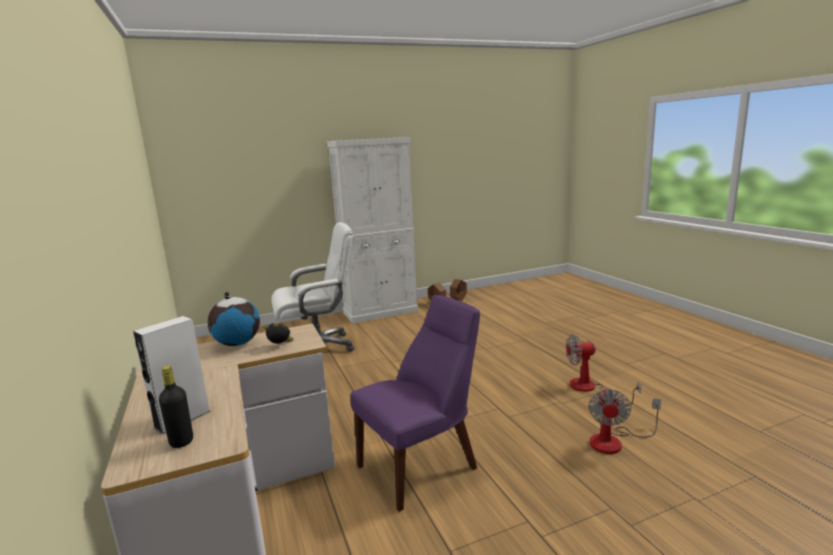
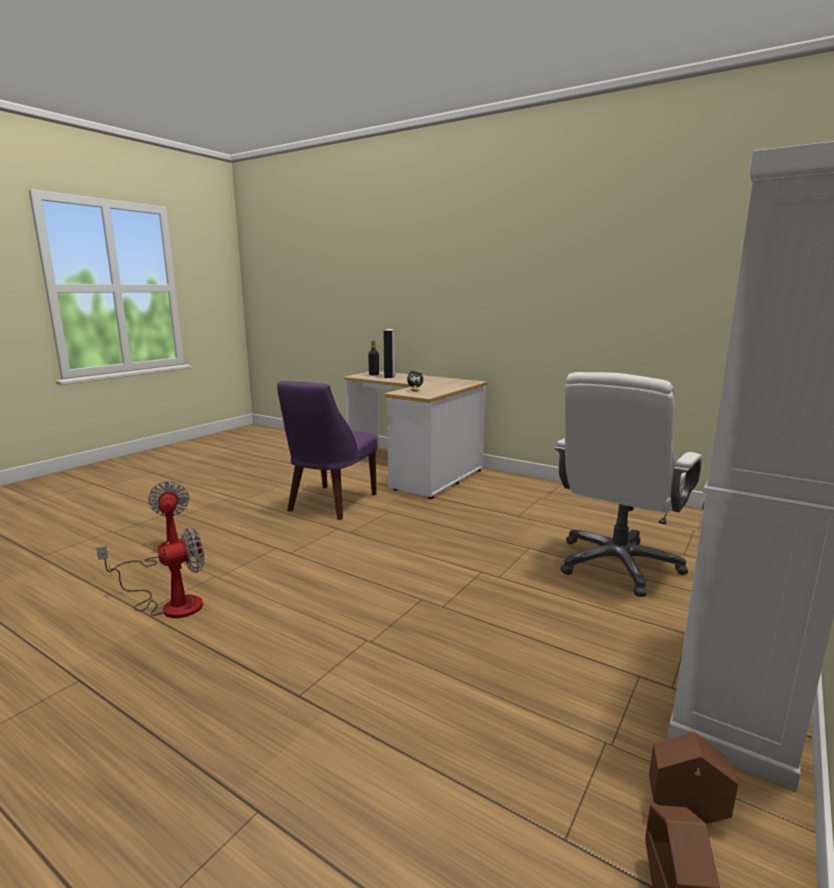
camera: 145 degrees right, 0 degrees up
globe [208,292,260,346] -> none

